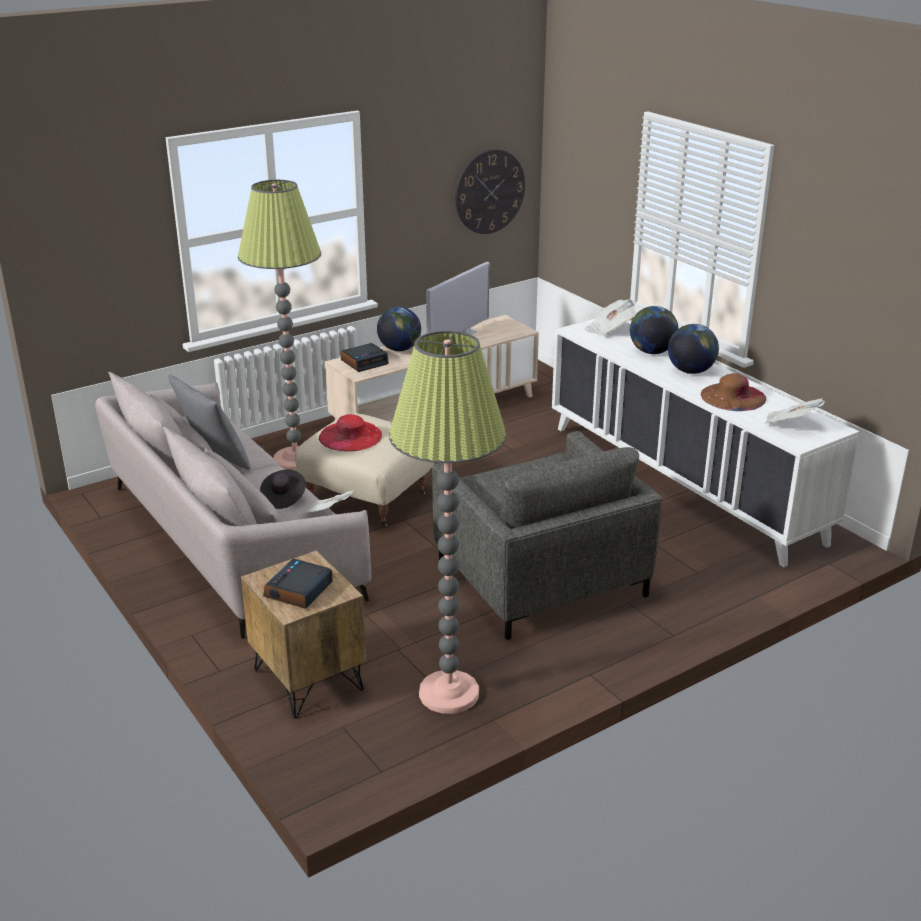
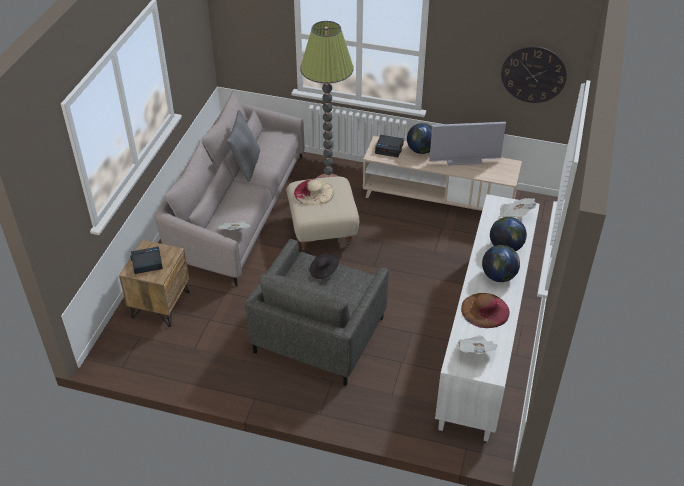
camera: 50 degrees right, 15 degrees up
black hat [260,469,306,509] -> black hat moved to [310,254,339,279]
red hat [319,414,382,451] -> beige hat [294,179,334,206]
floor lamp [389,331,506,714] -> none

